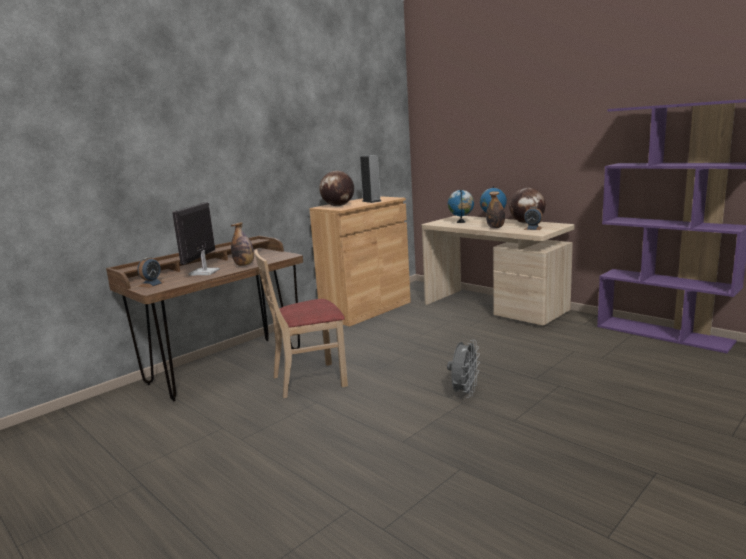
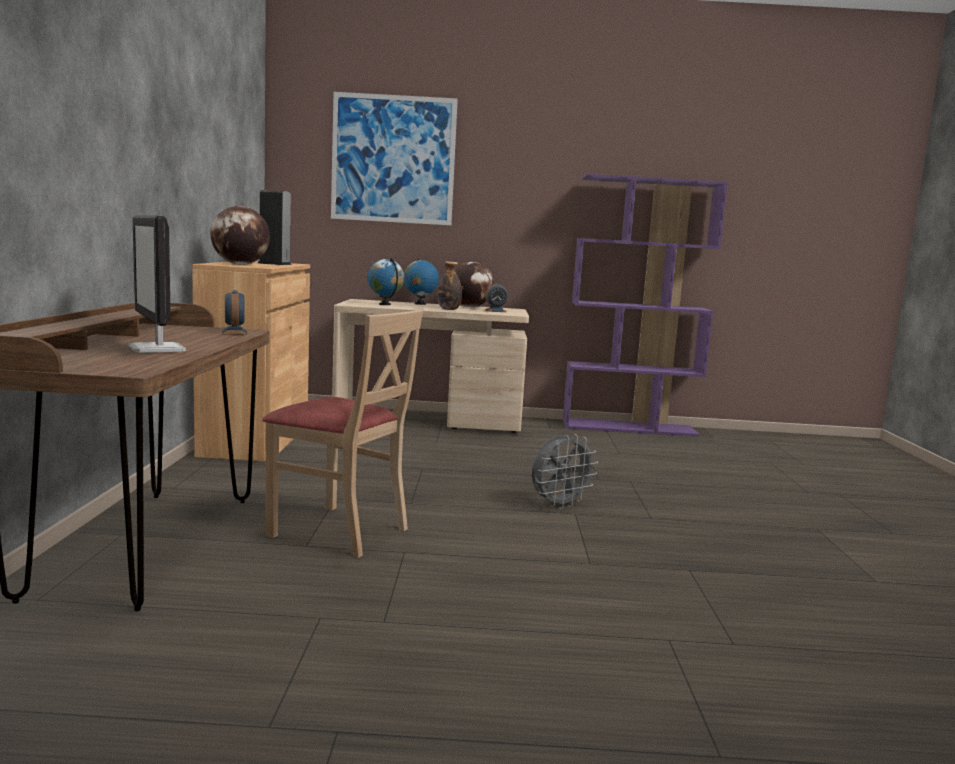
camera: 45 degrees left, 5 degrees down
alarm clock [137,257,164,288] -> alarm clock moved to [222,290,247,335]
bottle [231,222,254,266] -> none
beige chair [254,249,348,398] -> beige chair turned 90 degrees counterclockwise [262,310,423,558]
grey fan [447,340,480,398] -> grey fan turned 75 degrees clockwise [532,434,598,509]
none -> picture [331,92,458,225]

